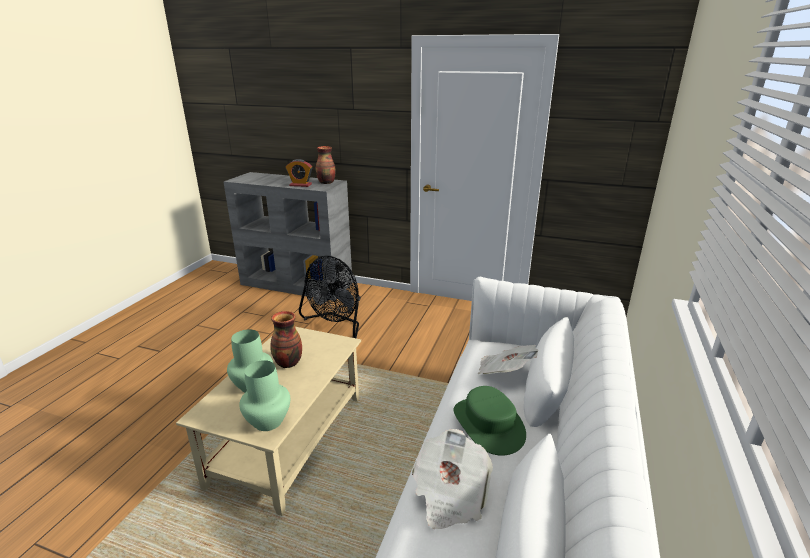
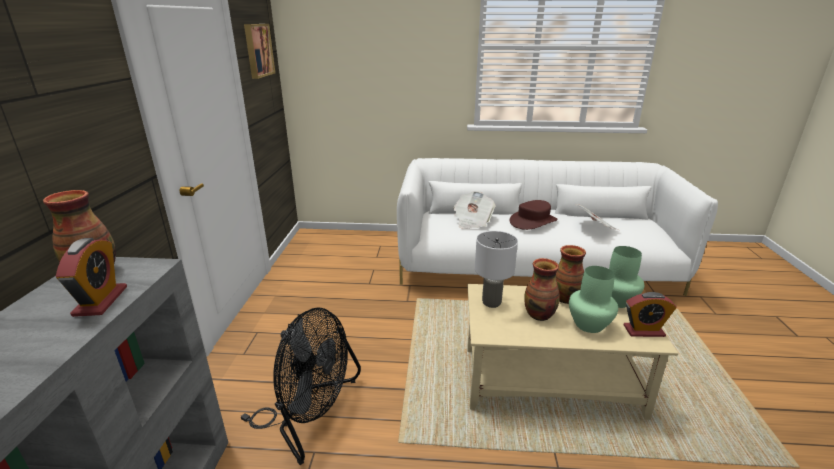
camera: 105 degrees left, 0 degrees up
green hat [453,386,526,456] -> brown hat [510,200,558,230]
none -> picture [244,24,275,79]
none -> white table lamp [475,231,518,308]
none -> vase [556,245,586,304]
none -> alarm clock [624,292,676,337]

